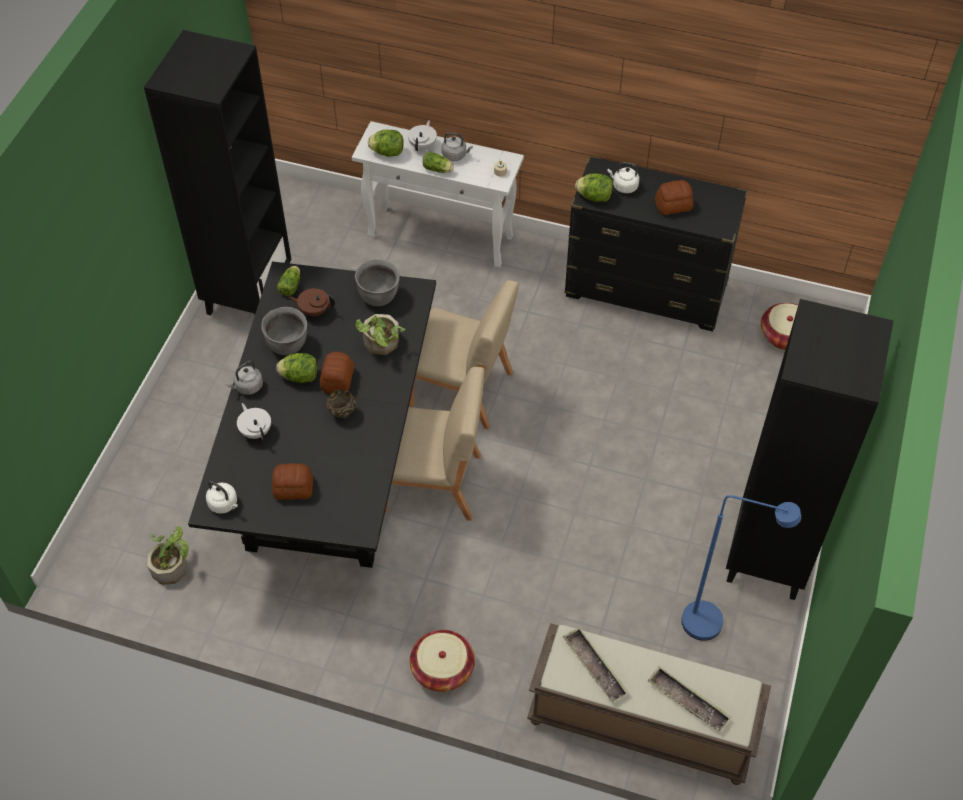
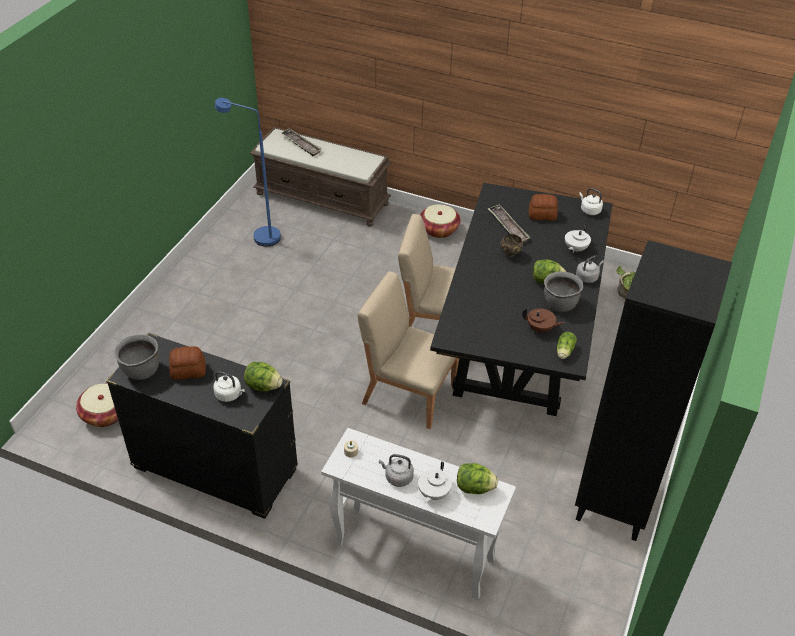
camera: 175 degrees left, 10 degrees down
white teapot [237,403,271,440] -> white teapot turned 60 degrees clockwise [565,224,591,252]
bread [320,352,354,394] -> none
grey cooking pot [355,259,400,306] -> grey cooking pot moved to [114,334,159,380]
potted plant [355,314,405,355] -> none
lettuce [423,152,454,173] -> none
tray [563,627,629,703] -> tray moved to [488,204,530,242]
black bookcase [726,299,893,600] -> none

